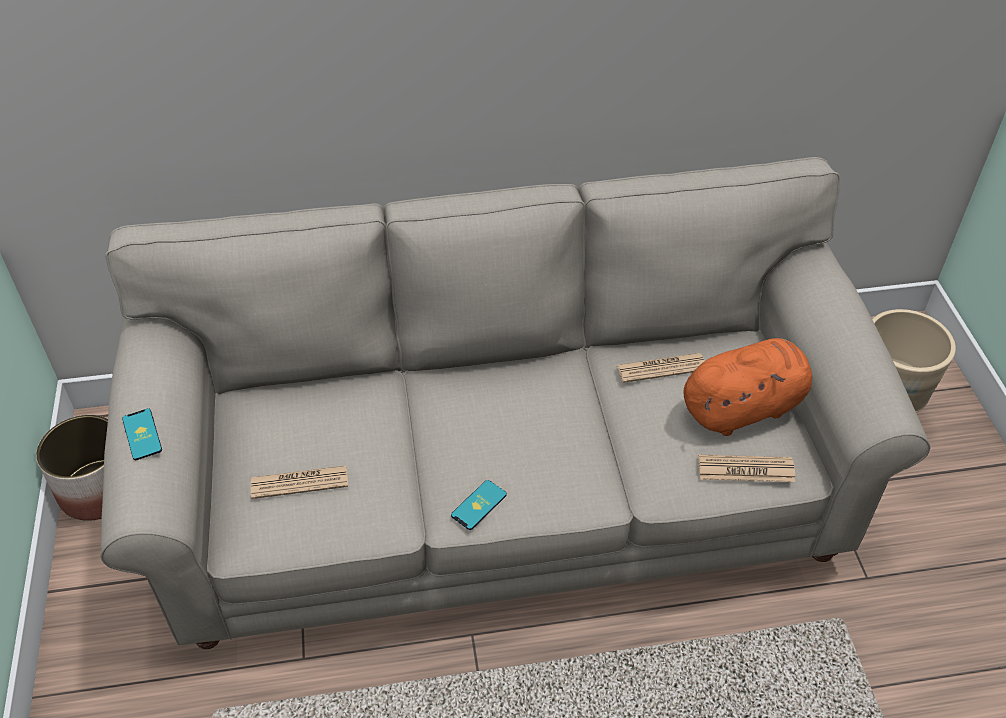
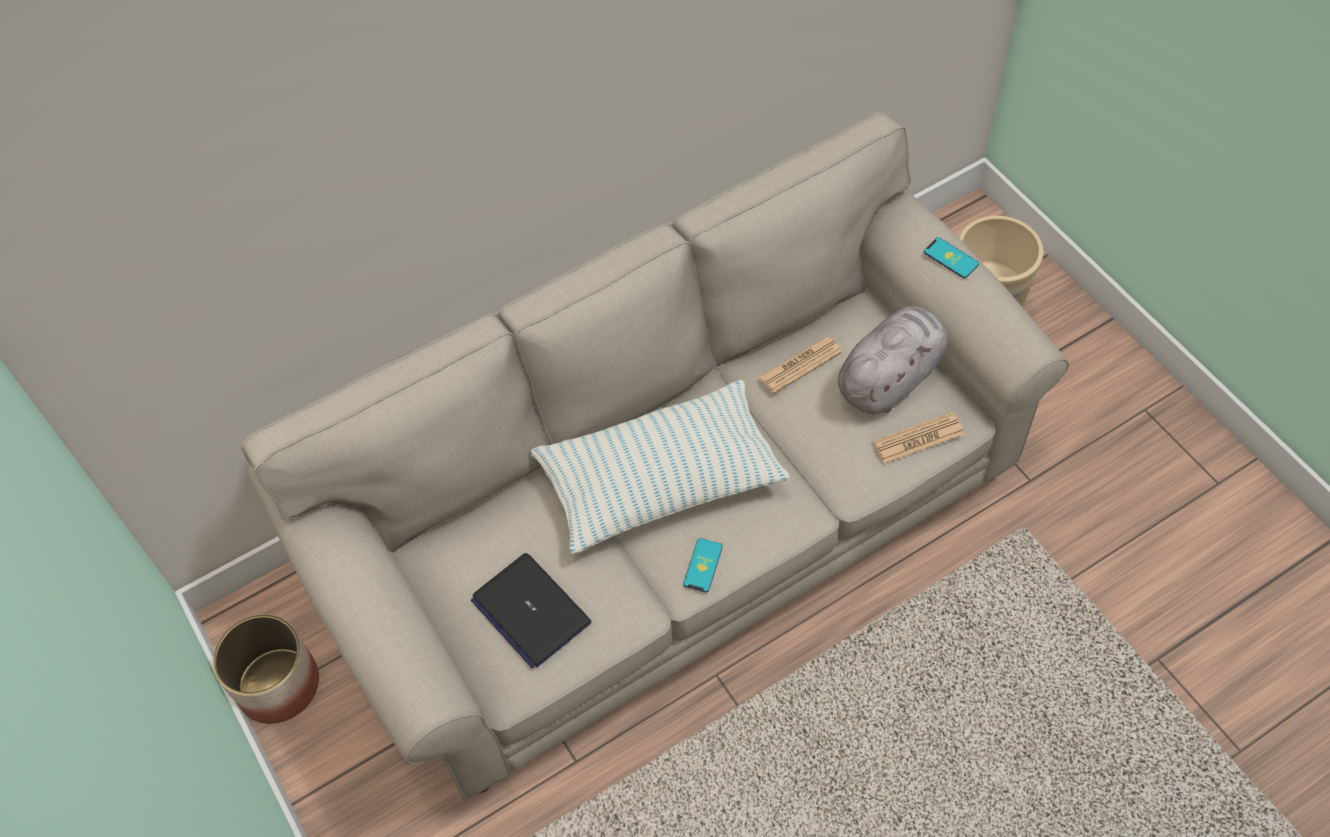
camera: 20 degrees left, 10 degrees up
phone [122,408,162,460] -> phone moved to [924,237,979,278]
newspaper [251,465,348,499] -> laptop [471,553,592,668]
orange plush toy [683,338,812,436] -> grey plush toy [838,306,948,414]
none -> pillow [531,380,790,554]

